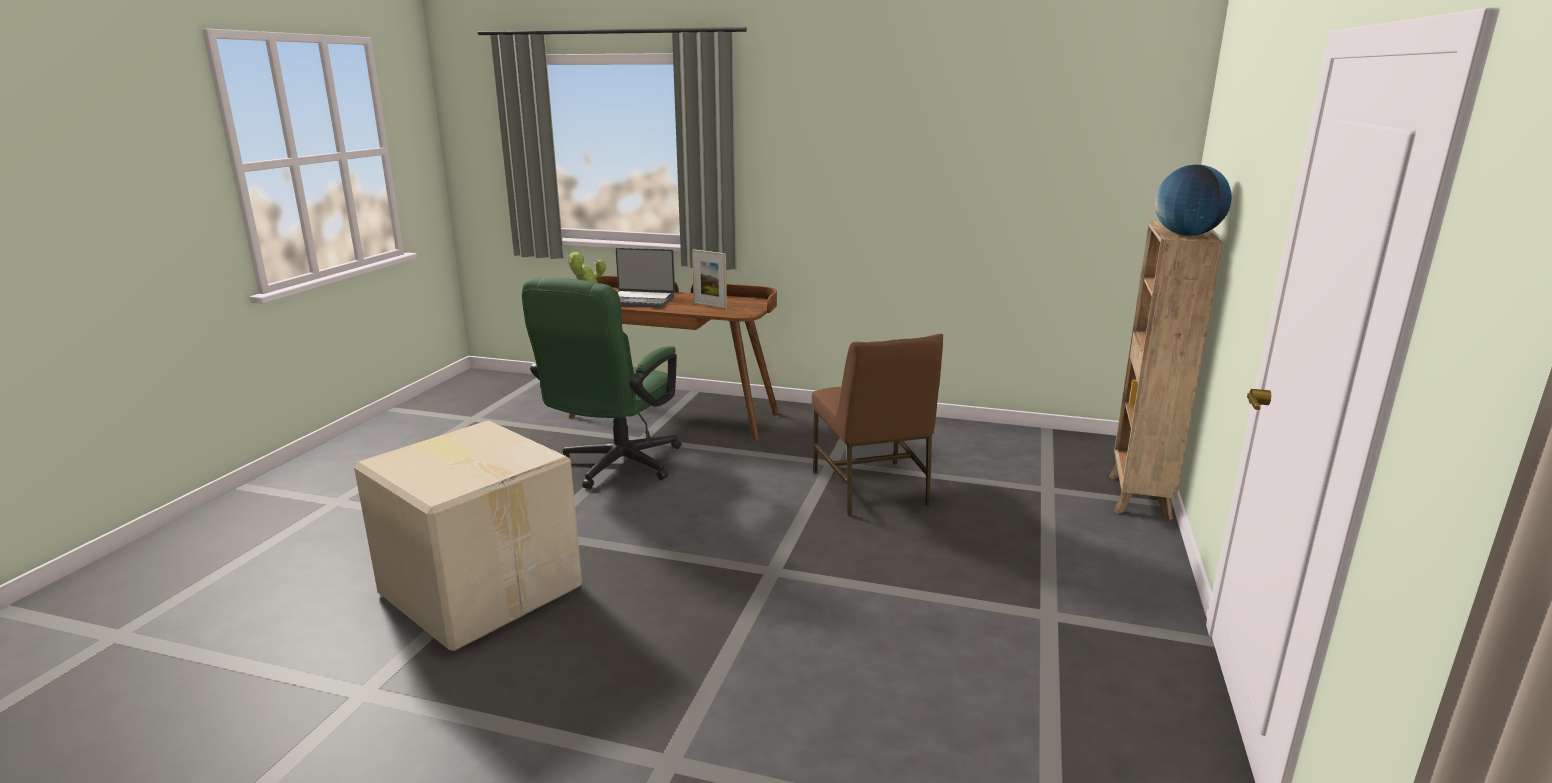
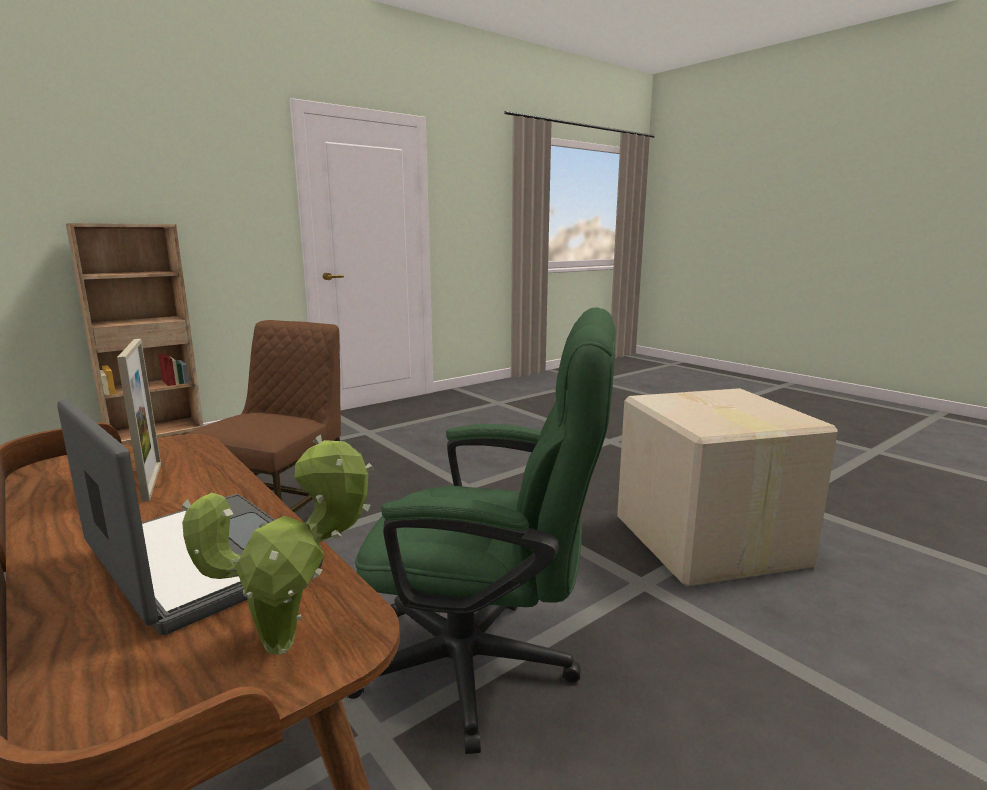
camera: 145 degrees left, 5 degrees down
green office chair [522,277,682,489] -> green office chair turned 45 degrees clockwise [347,307,616,754]
globe [1155,165,1232,236] -> none

